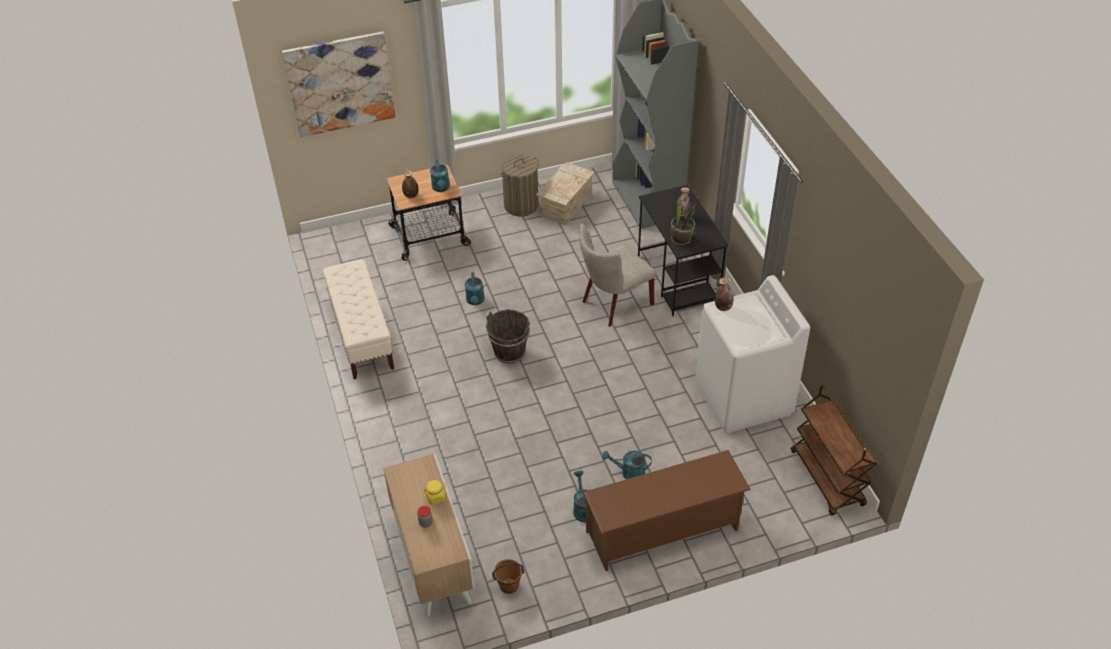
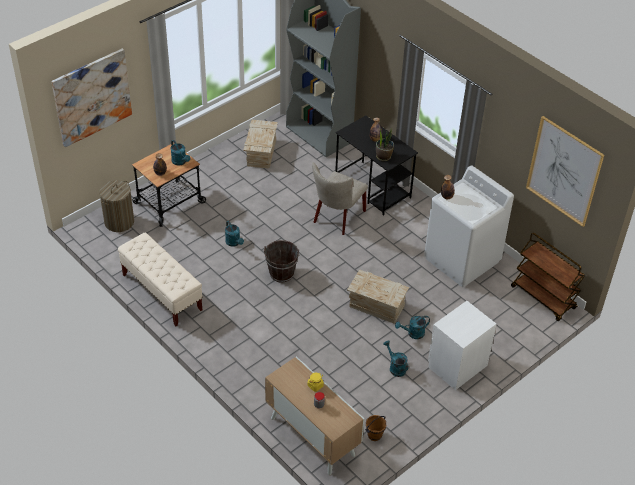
camera: 25 degrees left, 0 degrees up
laundry basket [500,155,539,216] -> laundry basket moved to [99,180,134,232]
brown shoe rack [583,450,751,571] -> white nightstand [428,301,496,390]
none -> crate [347,269,409,323]
none -> picture [526,116,604,227]

